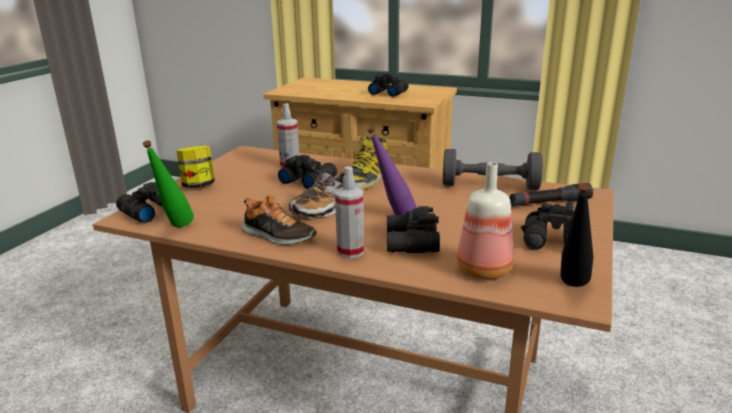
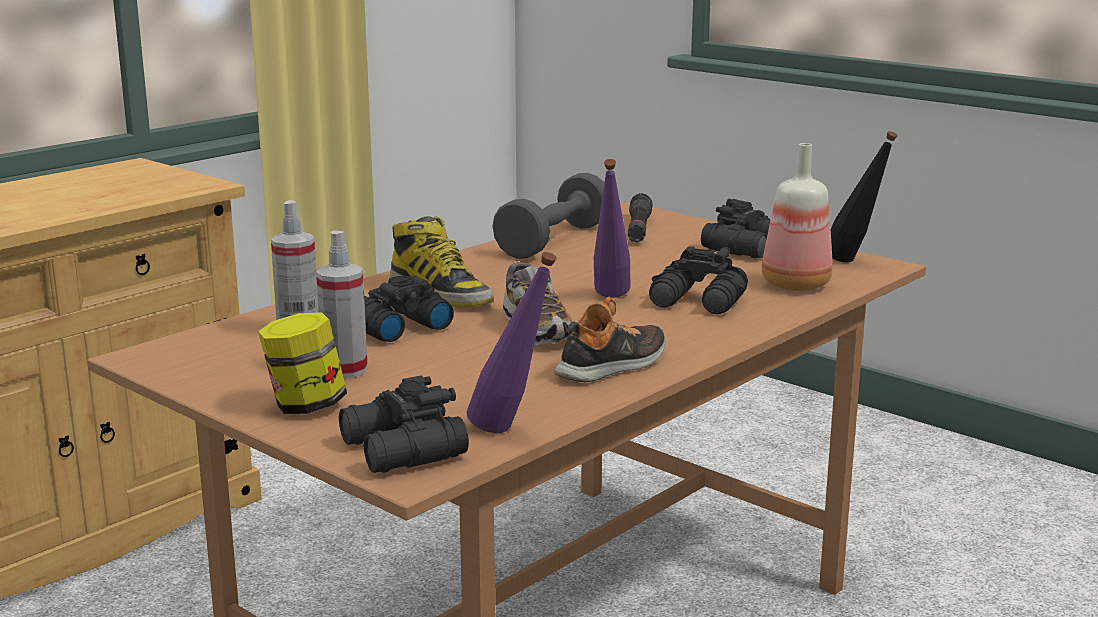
camera: 70 degrees left, 5 degrees down
green bottle [143,140,194,227] -> purple bottle [466,252,557,433]
spray bottle [335,166,364,258] -> spray bottle moved to [316,231,368,379]
black binoculars [368,74,409,97] -> none

